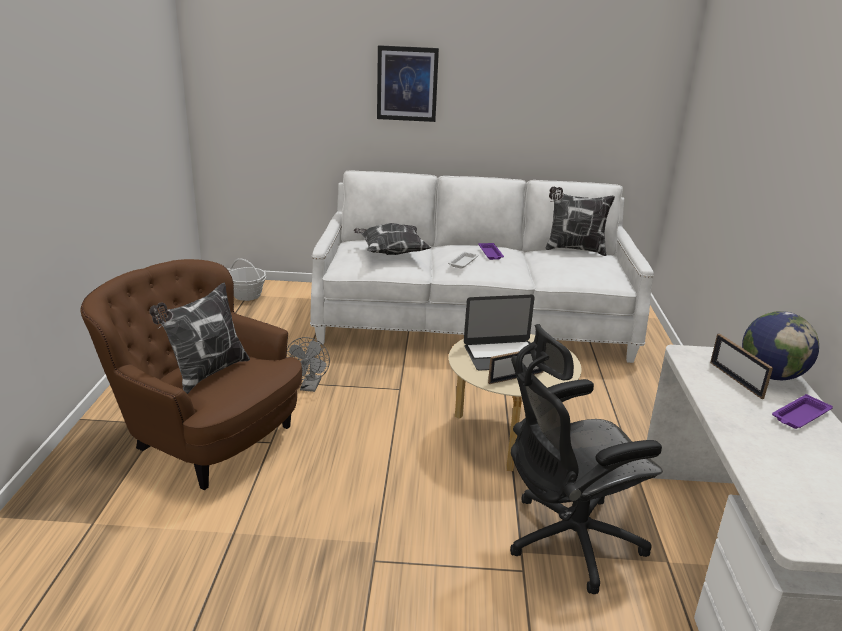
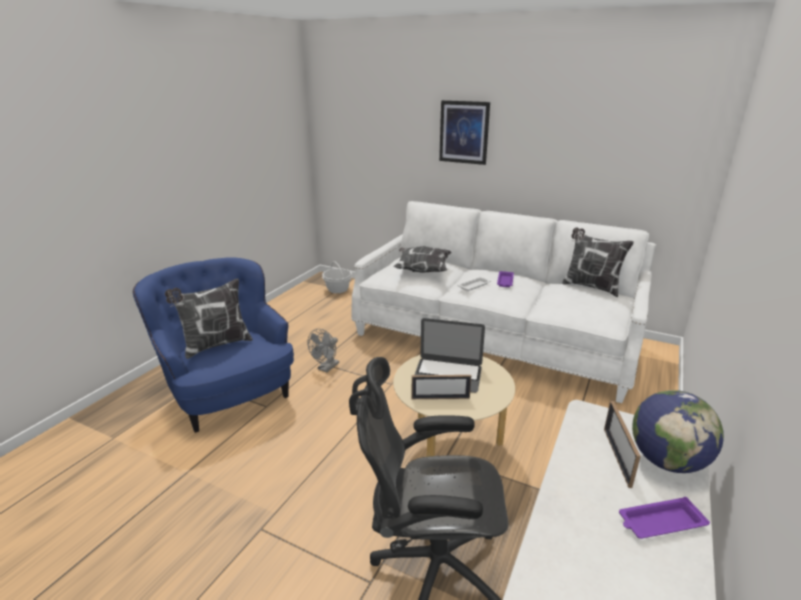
camera: 25 degrees right, 0 degrees up
brown armchair [80,259,302,490] -> blue armchair [133,257,294,433]

